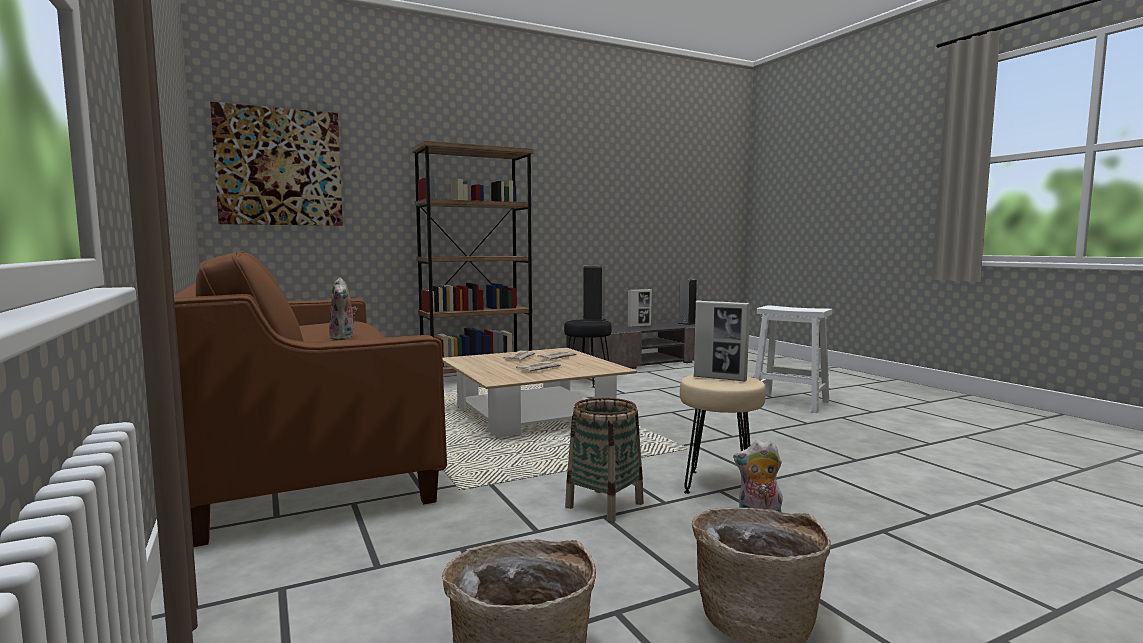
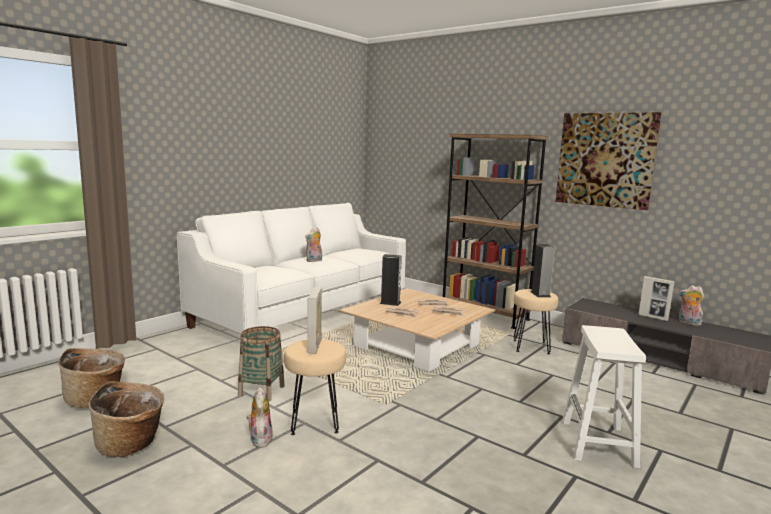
camera: 65 degrees right, 5 degrees up
brown sofa [174,251,447,547] -> white sofa [176,203,406,335]
picture [210,102,343,226] -> picture moved to [556,112,661,210]
black stool [564,319,612,388] -> beige stool [513,289,558,354]
speaker [678,278,697,325] -> speaker moved to [380,254,402,306]
none -> plush toy [679,285,704,326]

